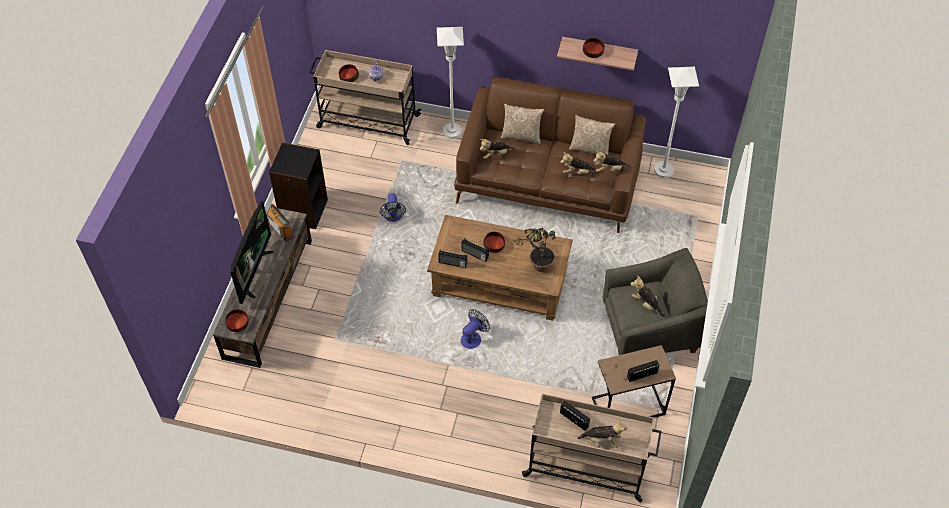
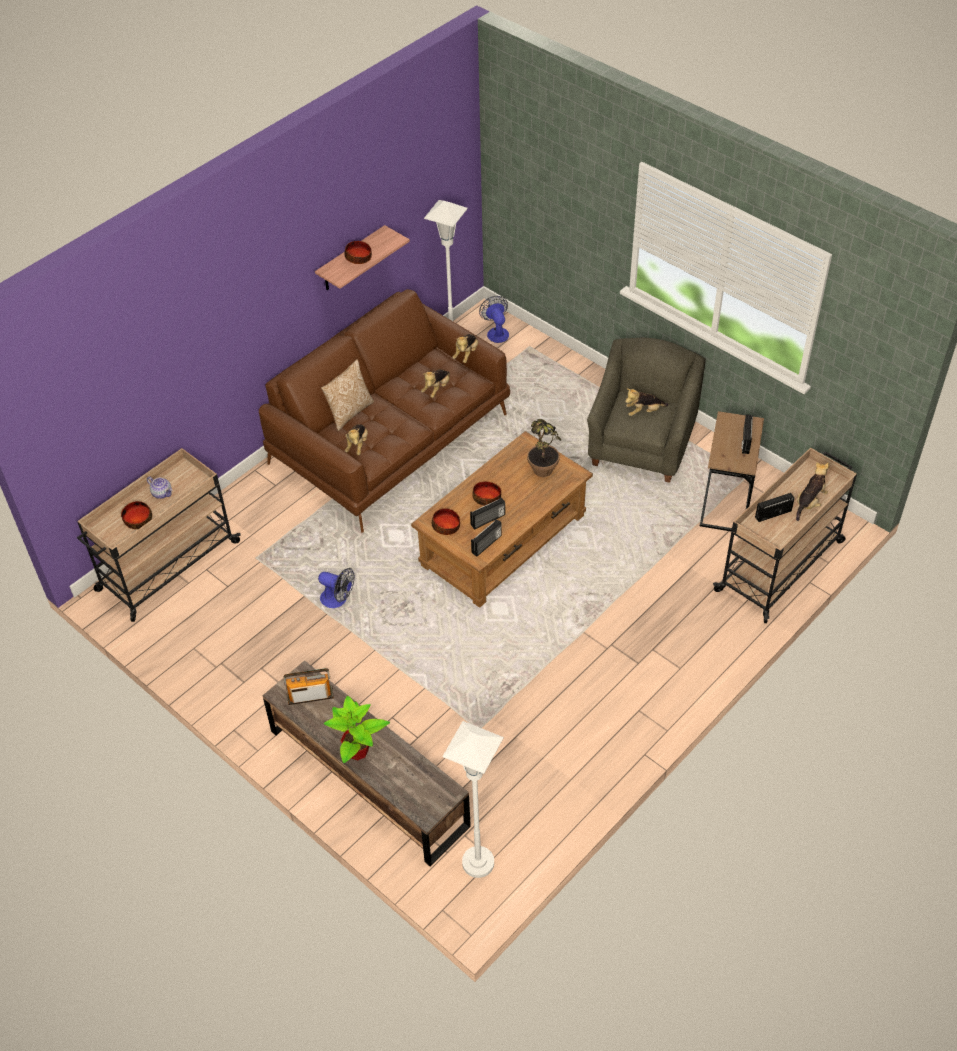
camera: 60 degrees left, 5 degrees down
bowl [225,309,249,332] -> bowl moved to [432,508,460,535]
television [230,201,273,304] -> potted plant [324,696,390,763]
black bookcase [269,142,328,229] -> none
white floor lamp [437,27,464,139] -> white floor lamp moved to [443,721,504,878]
fan [461,309,490,349] -> fan moved to [479,296,509,343]
pillow [569,115,615,155] -> none

